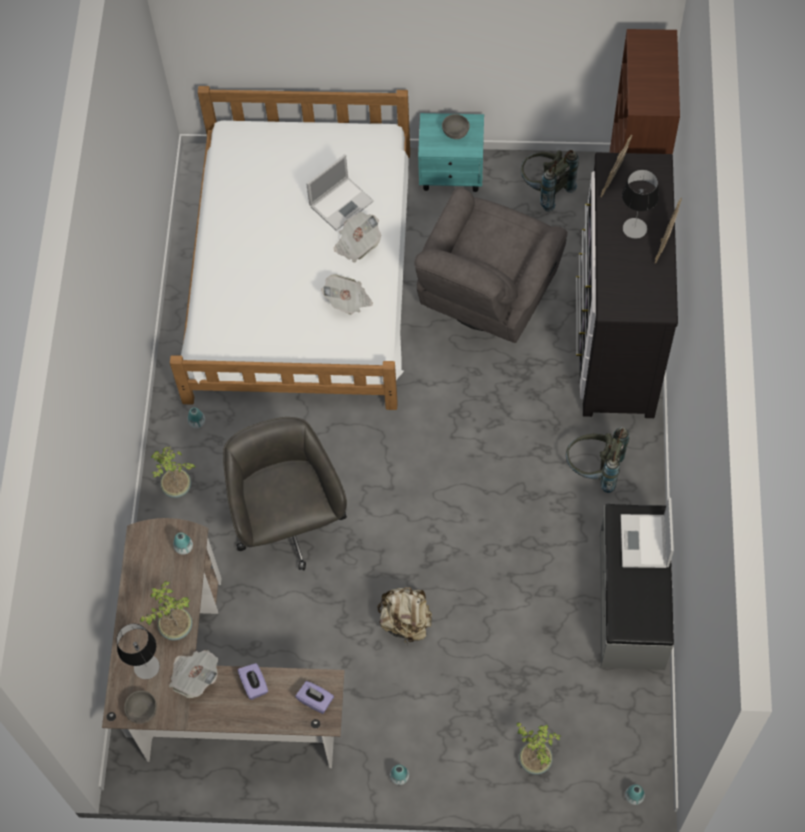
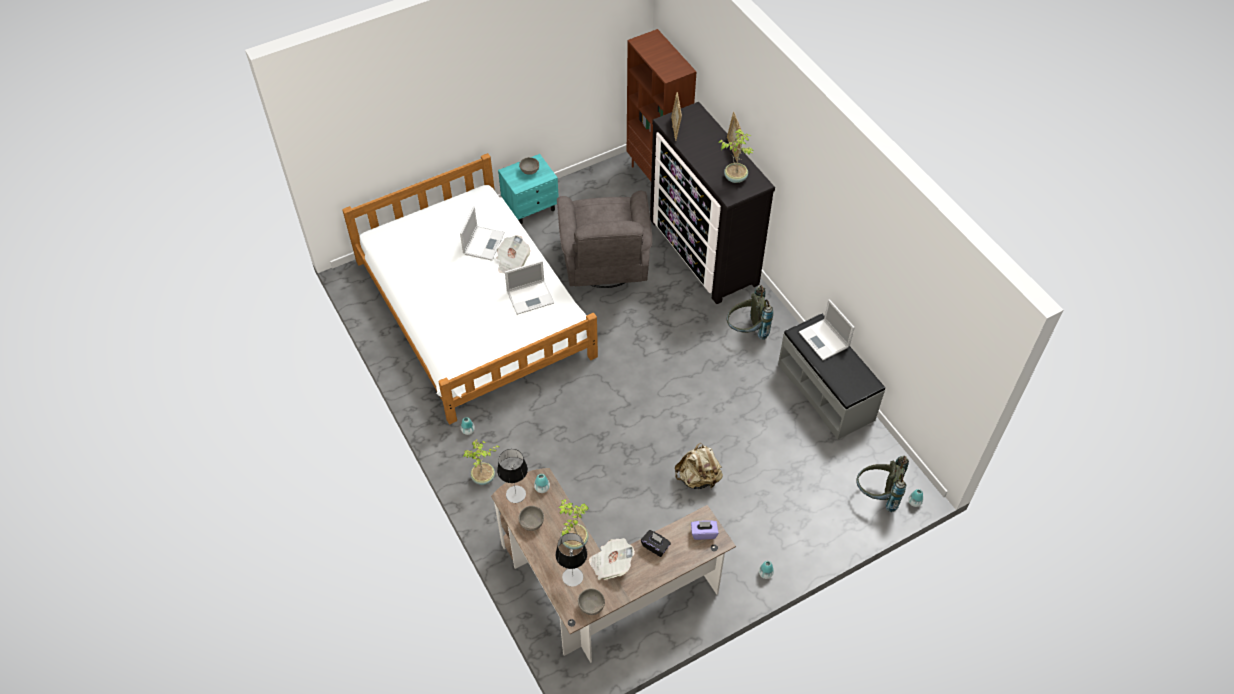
camera: 35 degrees left, 10 degrees down
grey office chair [223,417,347,570] -> none
purple tissue box [238,663,268,700] -> black tissue box [641,530,671,557]
newspaper [321,274,373,315] -> laptop [505,261,554,315]
potted plant [516,723,561,775] -> potted plant moved to [718,129,753,183]
grey backpack [521,150,579,212] -> grey backpack moved to [856,455,909,512]
table lamp [622,169,659,239] -> table lamp moved to [497,449,528,503]
none -> grey bowl [519,506,544,531]

